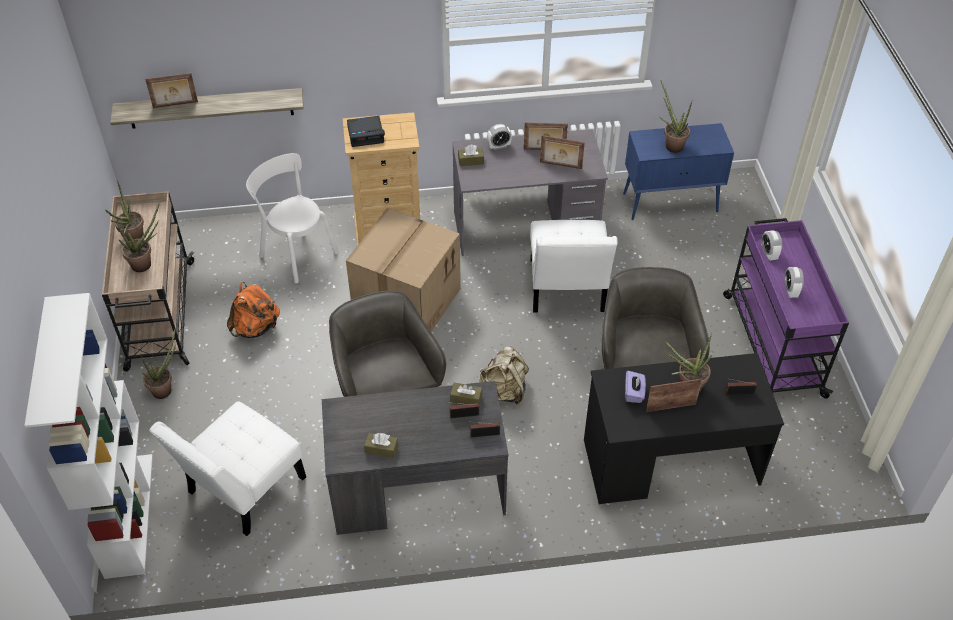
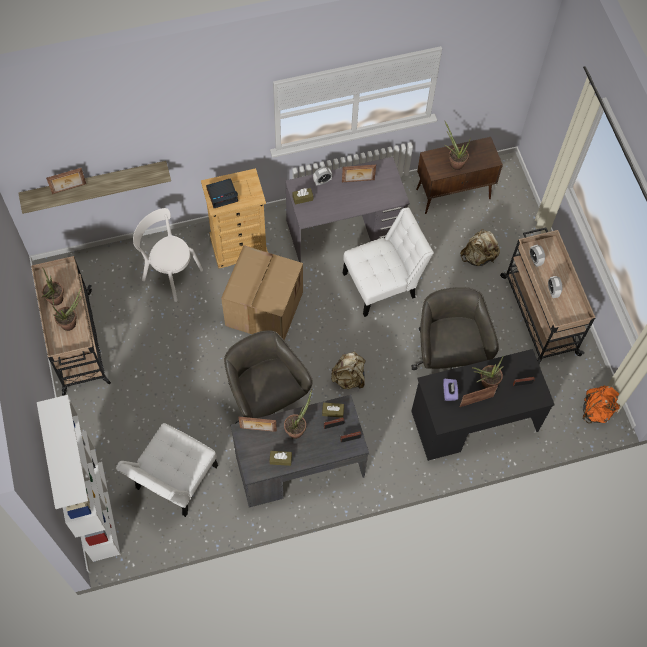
camera: 10 degrees left, 15 degrees up
potted plant [141,329,176,399] -> potted plant moved to [284,390,312,439]
orange backpack [227,282,280,338] -> orange backpack moved to [583,386,620,424]
white chair [530,220,618,312] -> white chair turned 105 degrees counterclockwise [343,207,434,317]
picture frame [540,135,585,169] -> picture frame moved to [238,417,277,432]
blue cabinet [623,123,734,220] -> brown cabinet [416,137,503,214]
purple cart [723,218,849,398] -> beige cart [500,227,596,365]
none -> beige backpack [460,229,500,266]

